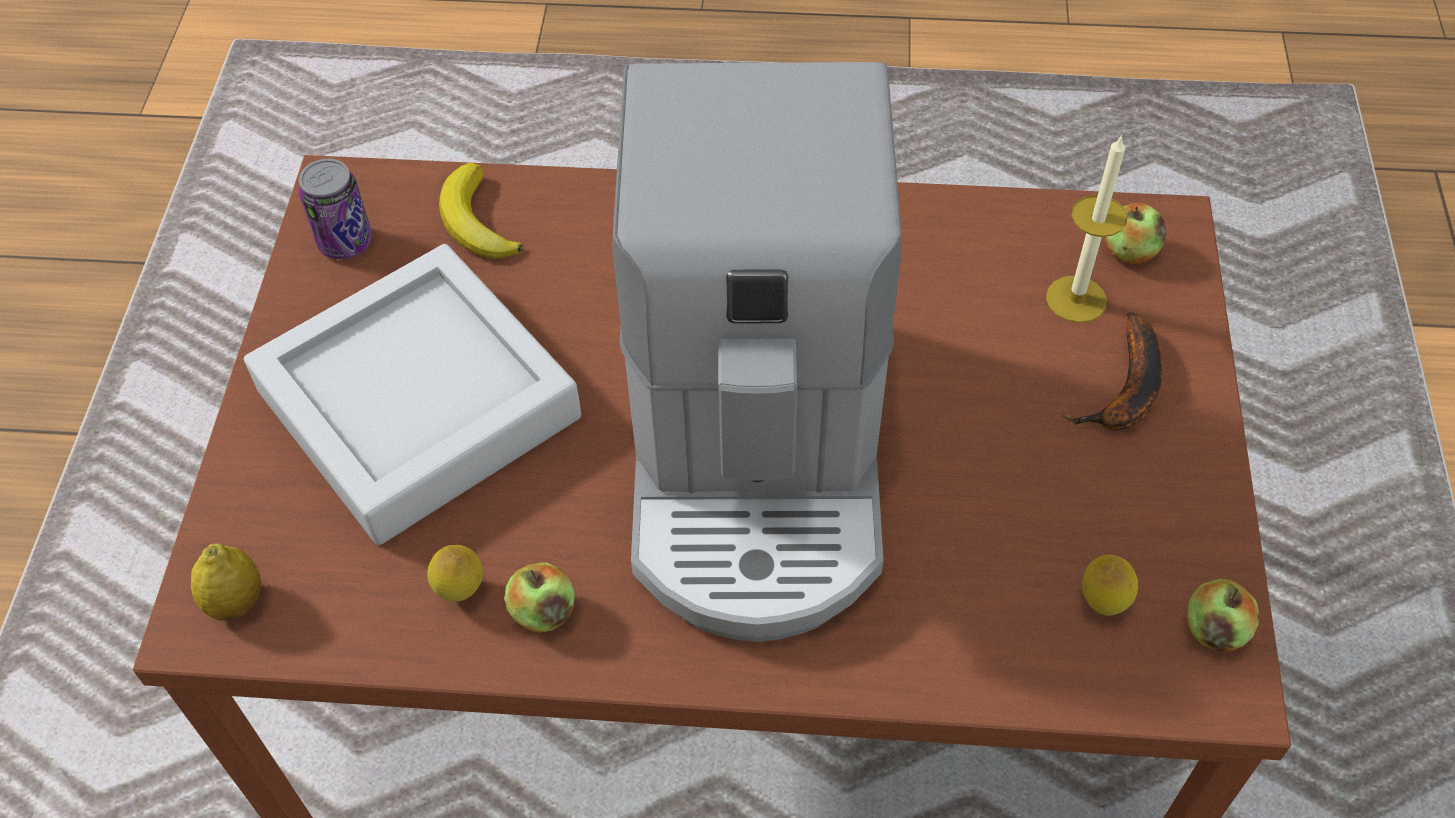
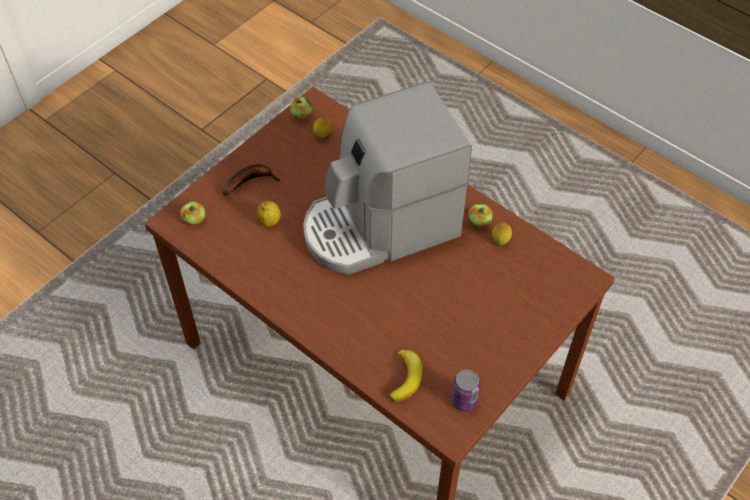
camera: 145 degrees left, 0 degrees up
lemon [191,543,261,620] -> lemon moved to [257,201,281,227]
grey tray [244,244,581,545] -> none
coffee machine [612,62,902,642] -> coffee machine turned 150 degrees counterclockwise [303,82,472,275]
candle [1046,134,1127,323] -> none

